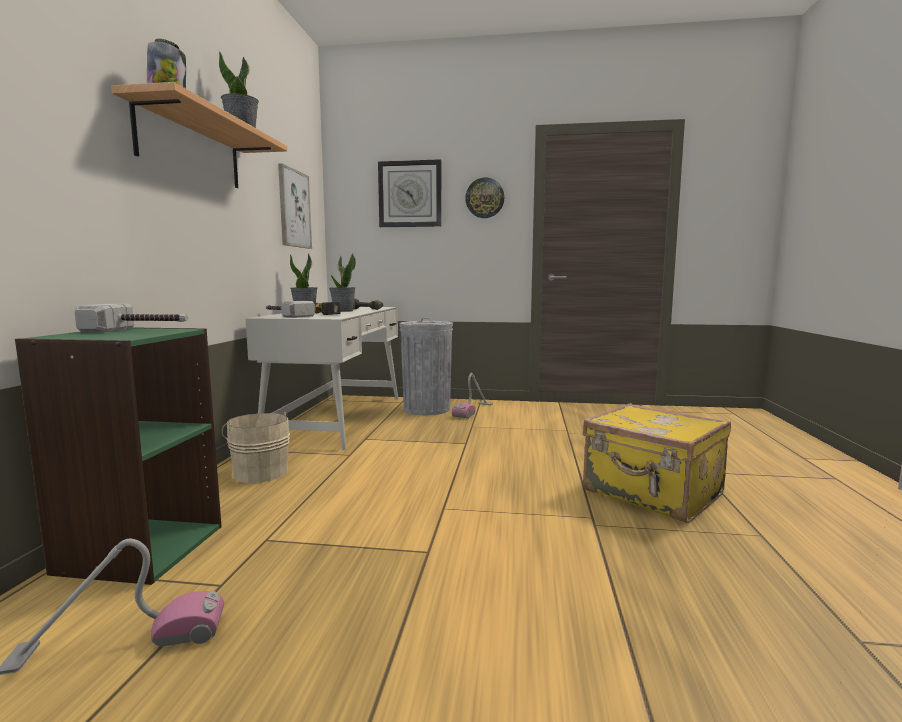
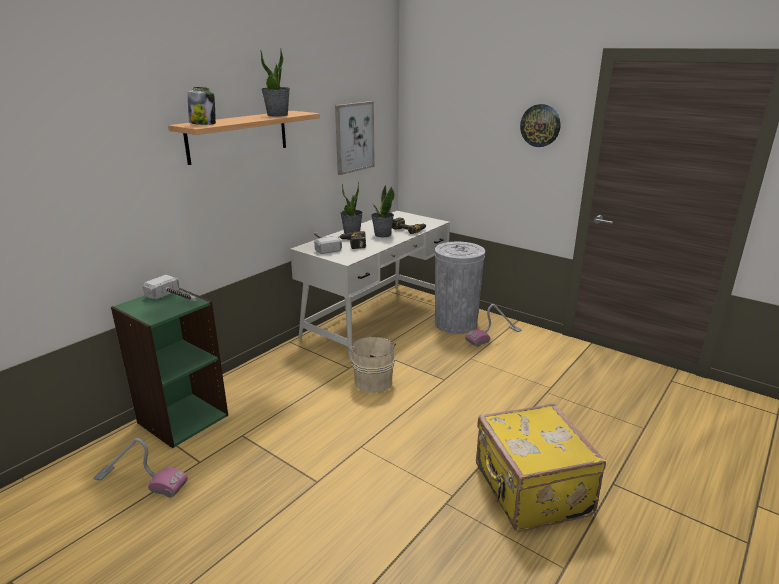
camera: 30 degrees right, 15 degrees up
beige bucket [222,412,290,483] -> beige bucket moved to [349,337,396,393]
wall clock [378,159,442,227] -> none

